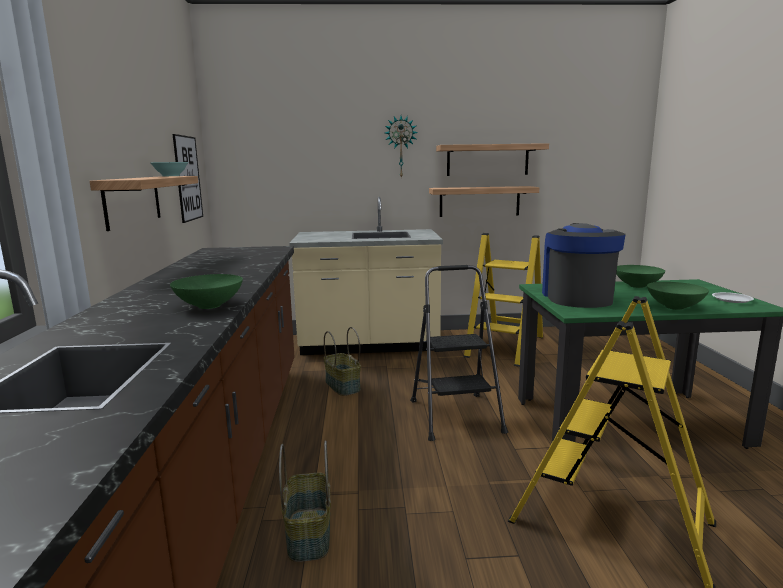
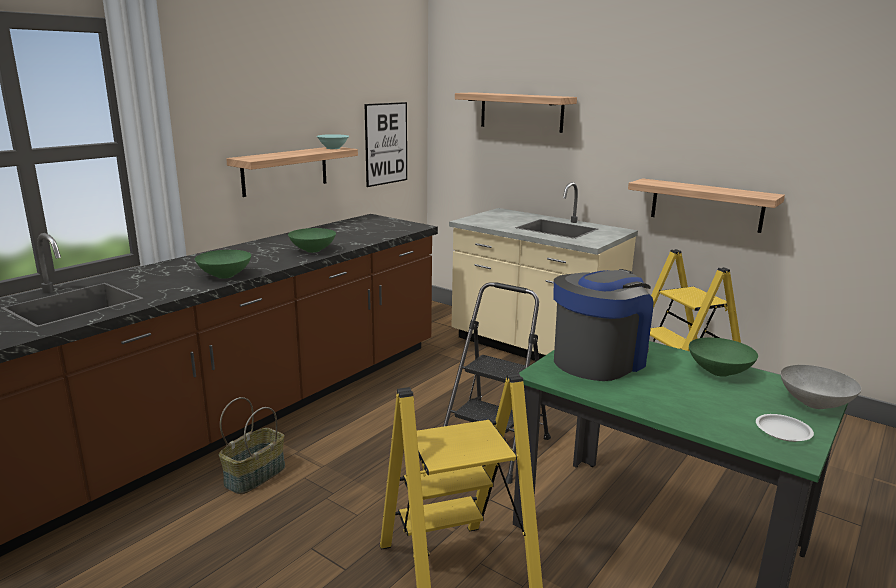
camera: 40 degrees right, 5 degrees up
basket [324,327,361,396] -> none
wall clock [385,116,418,179] -> none
shelf [436,143,549,176] -> shelf moved to [455,92,577,133]
green bowl [647,282,709,310] -> green bowl moved to [288,228,336,253]
none -> grey bowl [781,365,861,409]

